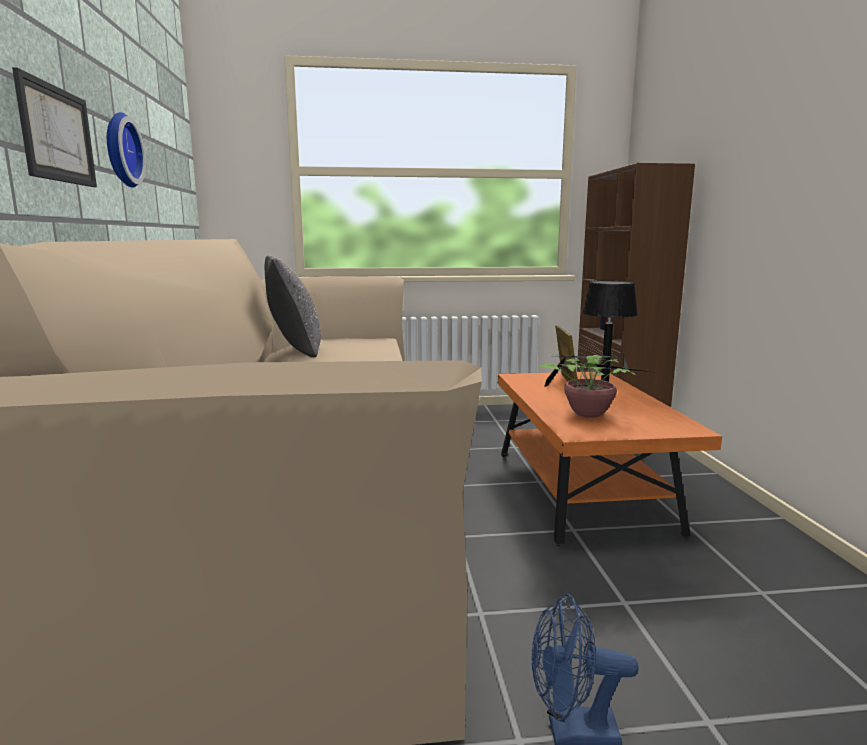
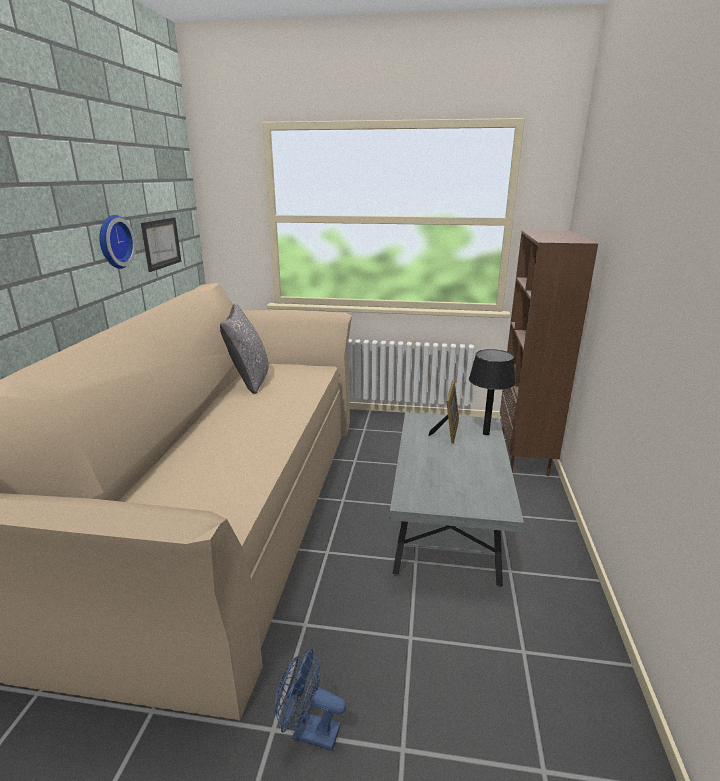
camera: 15 degrees right, 10 degrees up
picture [12,67,97,187] -> picture moved to [141,217,181,272]
orange coffee table [498,371,722,546] -> grey coffee table [389,412,524,587]
potted plant [537,354,649,418] -> none

